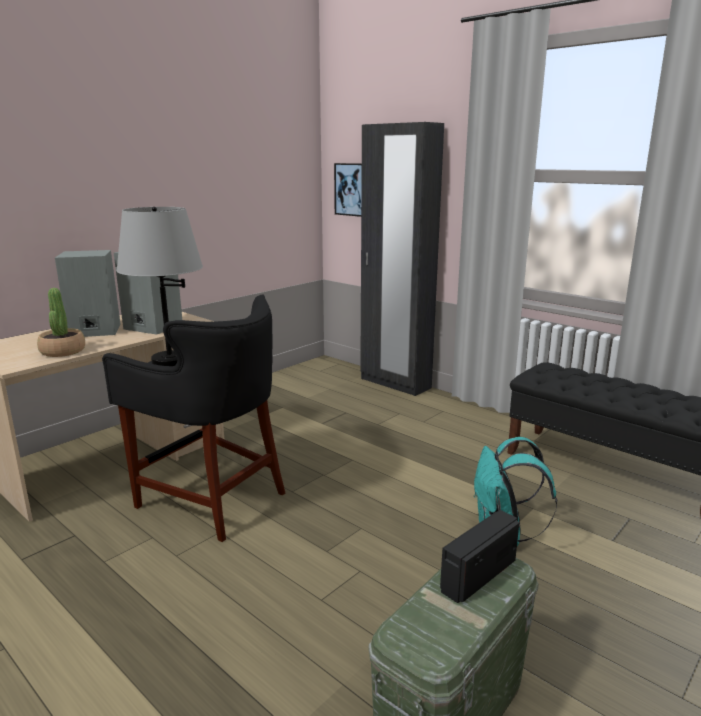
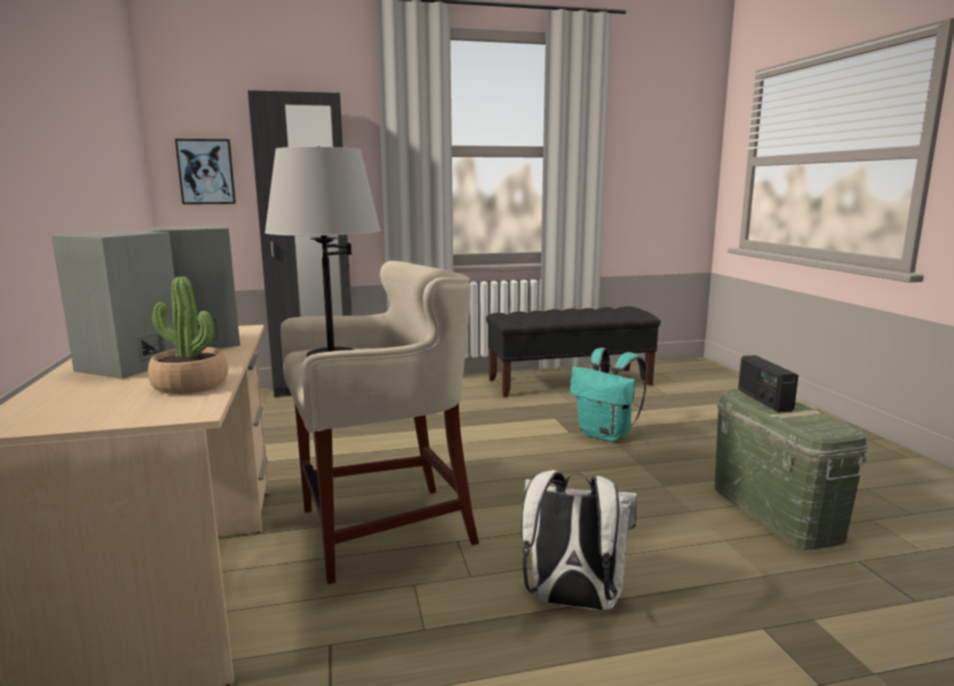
camera: 55 degrees left, 5 degrees down
black stool [102,295,285,542] -> beige stool [280,261,479,584]
none -> white backpack [521,470,637,610]

